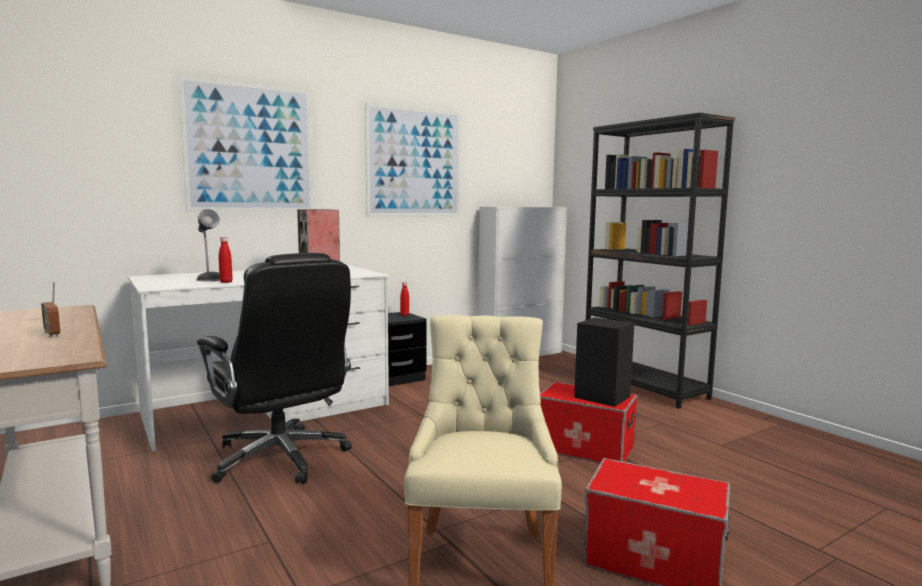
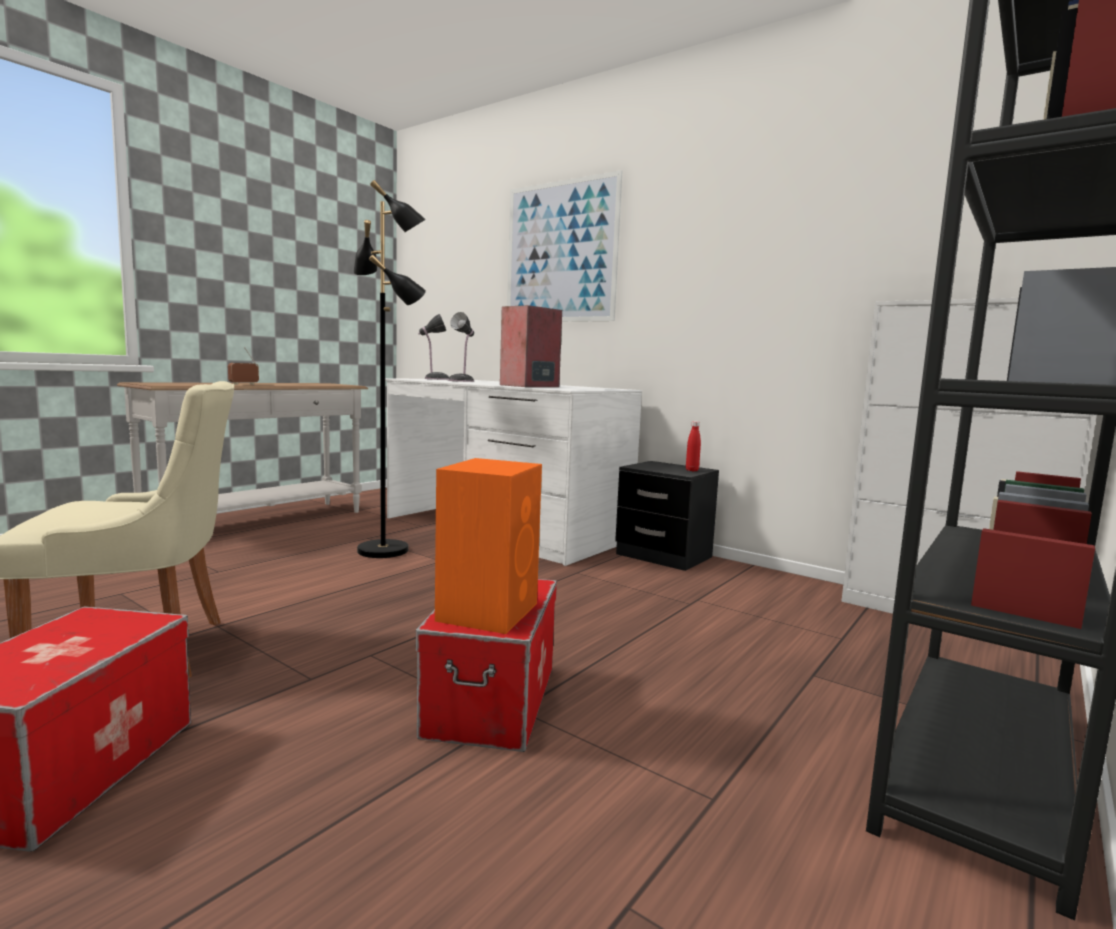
camera: 70 degrees right, 0 degrees up
black office chair [197,253,352,484] -> black floor lamp [354,180,426,558]
red bottle [219,237,233,283] -> none
picture [365,102,461,217] -> none
black speaker [574,317,634,407] -> orange speaker [435,458,542,634]
none -> table lamp [418,314,449,380]

